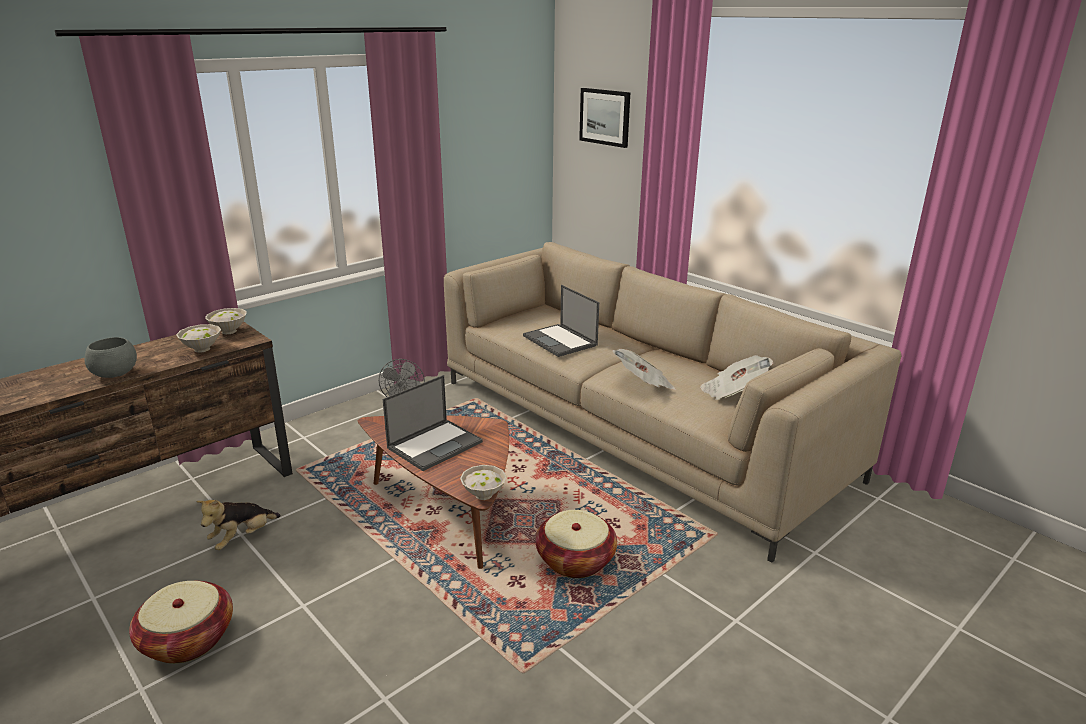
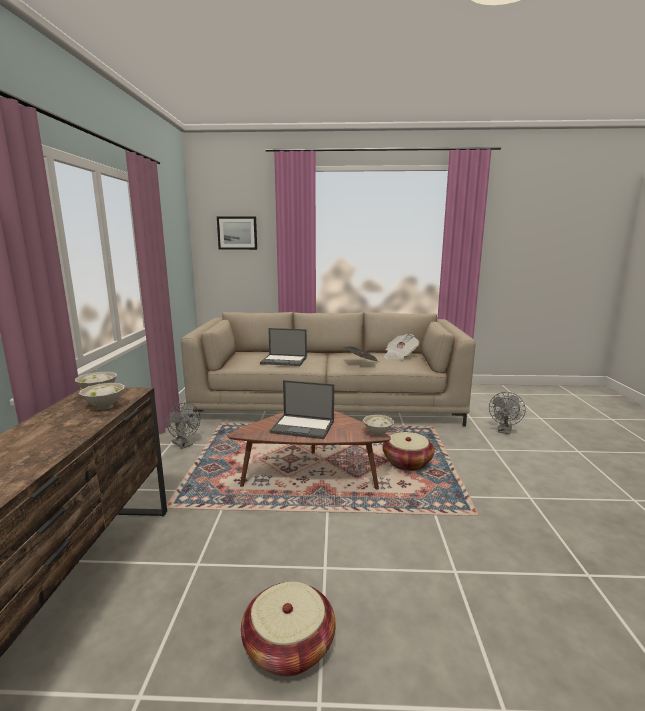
camera: 45 degrees left, 10 degrees down
grey bowl [84,337,137,378] -> none
plush toy [196,500,281,550] -> none
laptop [383,375,483,471] -> laptop turned 105 degrees clockwise [270,380,334,439]
none -> grey fan [489,392,526,435]

